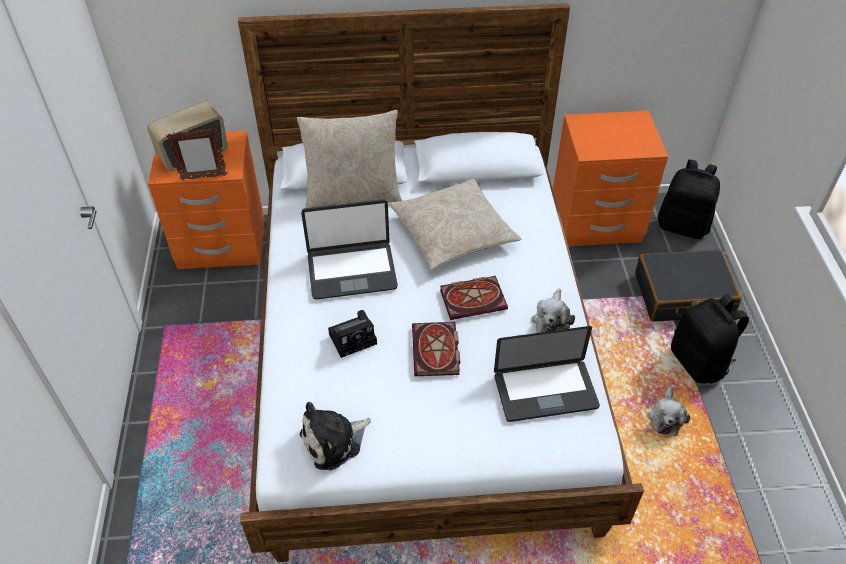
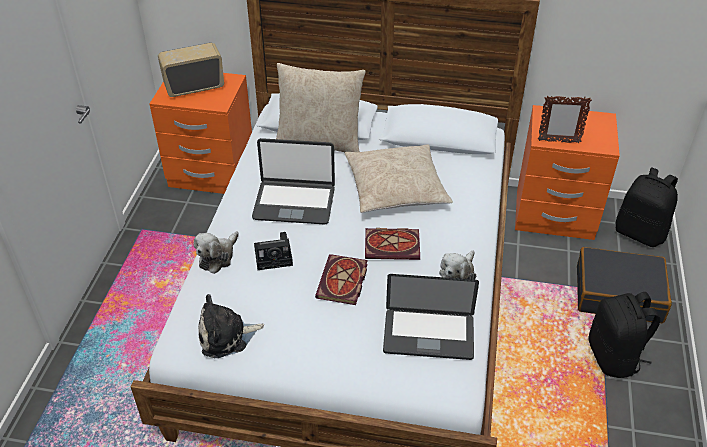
camera: 15 degrees right, 5 degrees down
picture frame [166,128,227,180] -> picture frame moved to [538,96,592,143]
plush toy [647,386,690,436] -> plush toy moved to [194,231,239,274]

